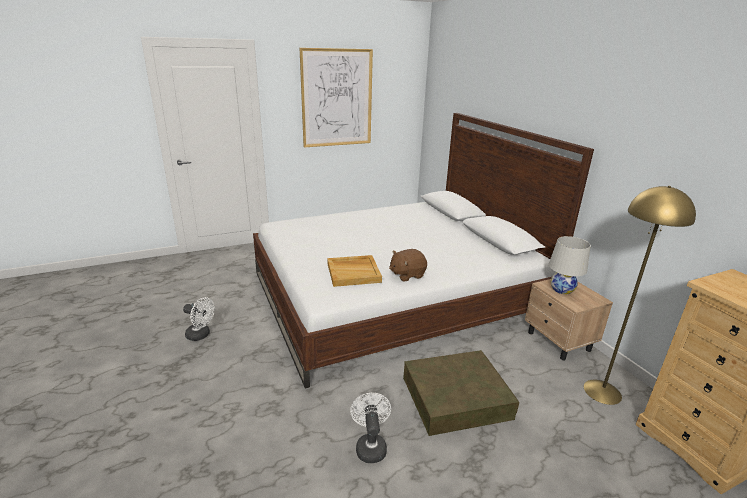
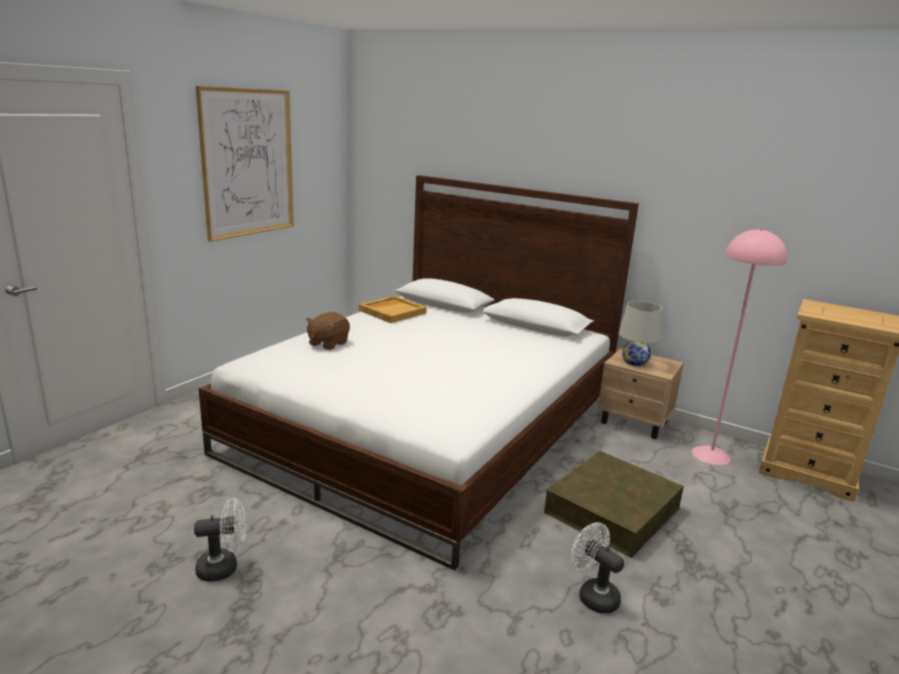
camera: 35 degrees left, 5 degrees down
beige tray [327,255,382,287] -> beige tray moved to [359,296,427,323]
brown plush toy [389,249,427,281] -> brown plush toy moved to [306,312,350,350]
yellow floor lamp [584,186,696,405] -> pink floor lamp [692,228,787,465]

